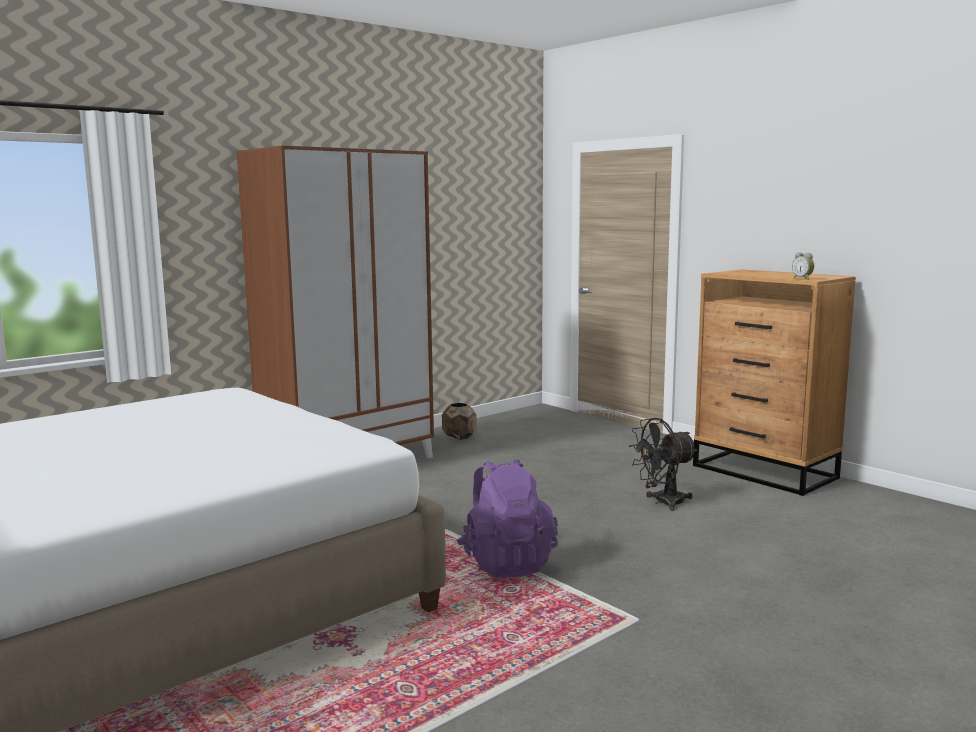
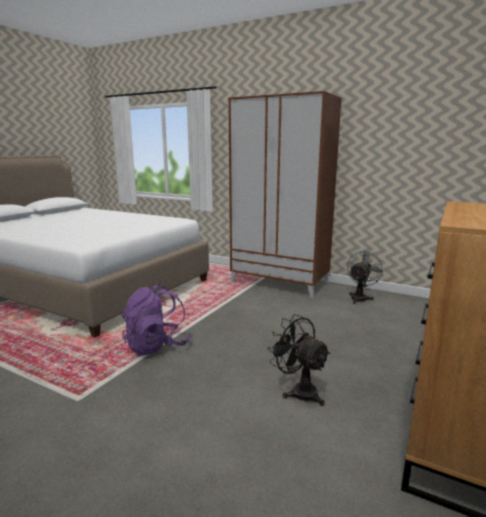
camera: 70 degrees right, 5 degrees up
brown planter [442,403,476,440] -> grey fan [347,250,384,304]
alarm clock [792,252,814,280] -> none

